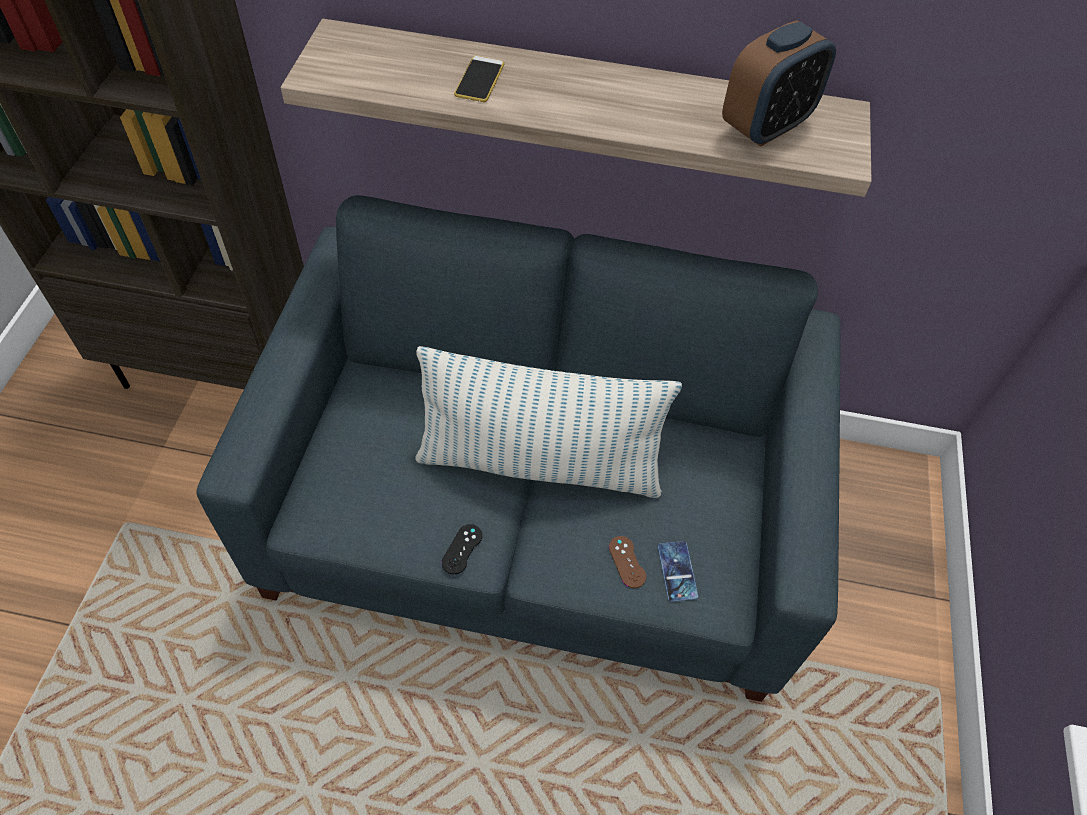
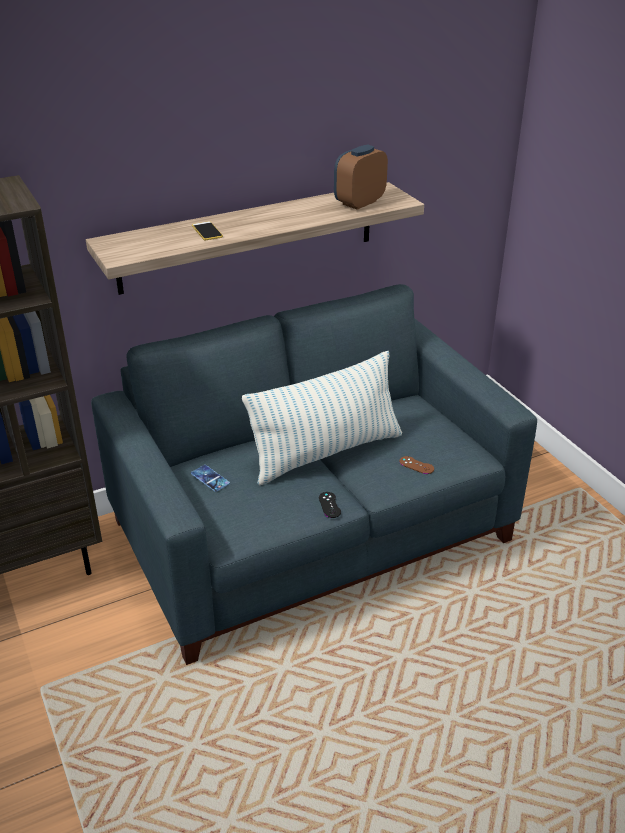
camera: 35 degrees left, 20 degrees down
phone [658,541,698,602] -> phone moved to [191,465,230,492]
alarm clock [722,21,836,147] -> alarm clock turned 150 degrees counterclockwise [334,145,388,210]

